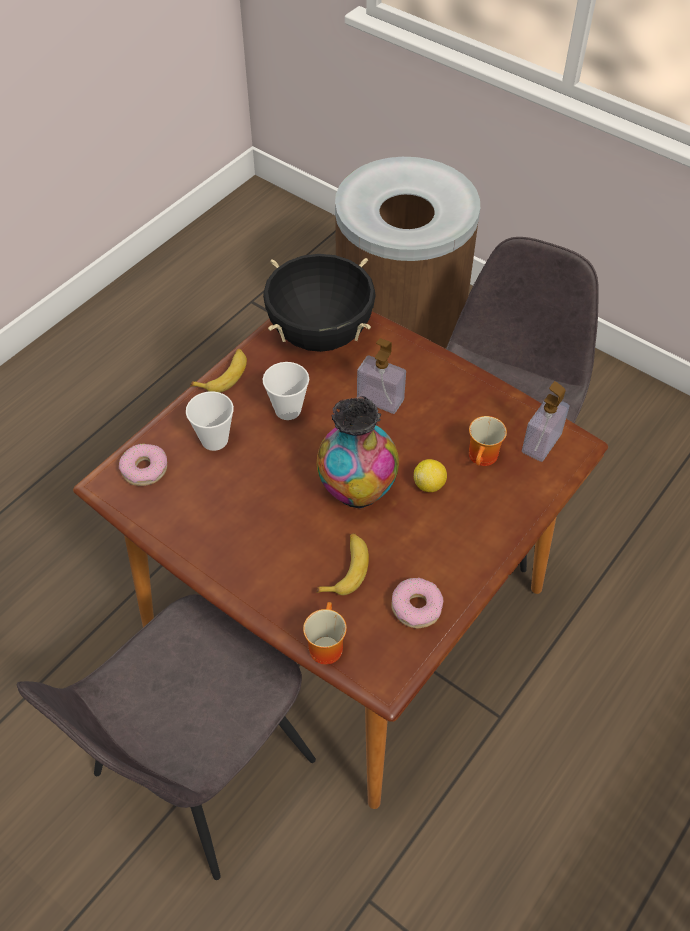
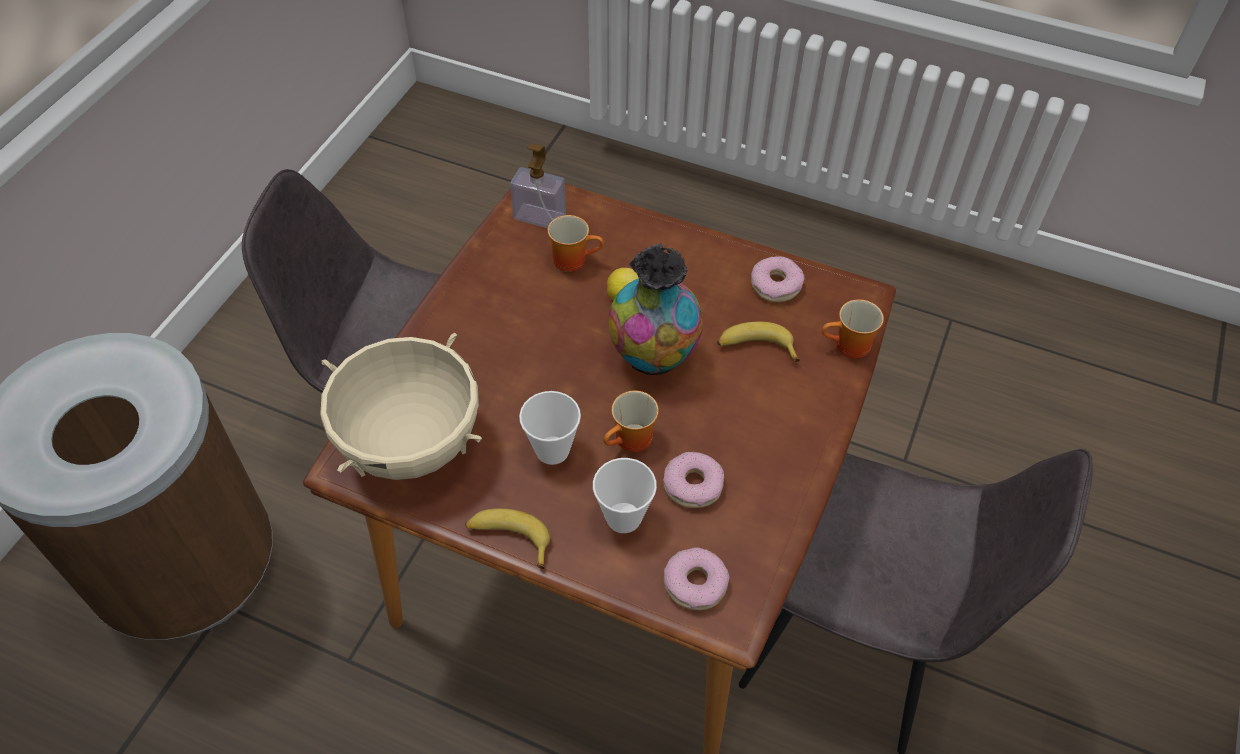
camera: 105 degrees left, 0 degrees up
black cooking pot [263,254,375,352] -> beige cooking pot [320,333,482,480]
soap dispenser [357,338,406,414] -> none
none -> mug [604,391,659,452]
none -> donut [663,452,724,508]

